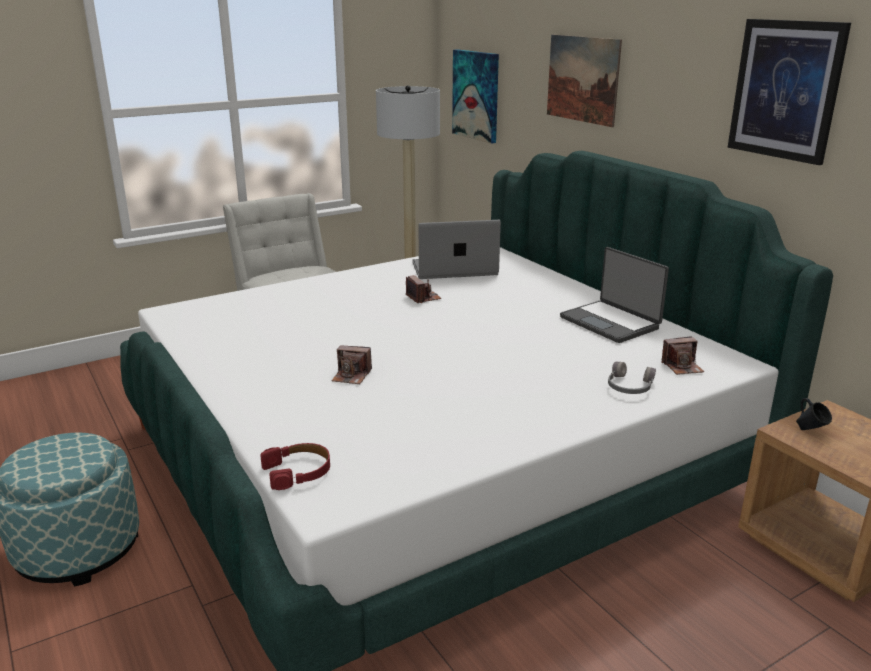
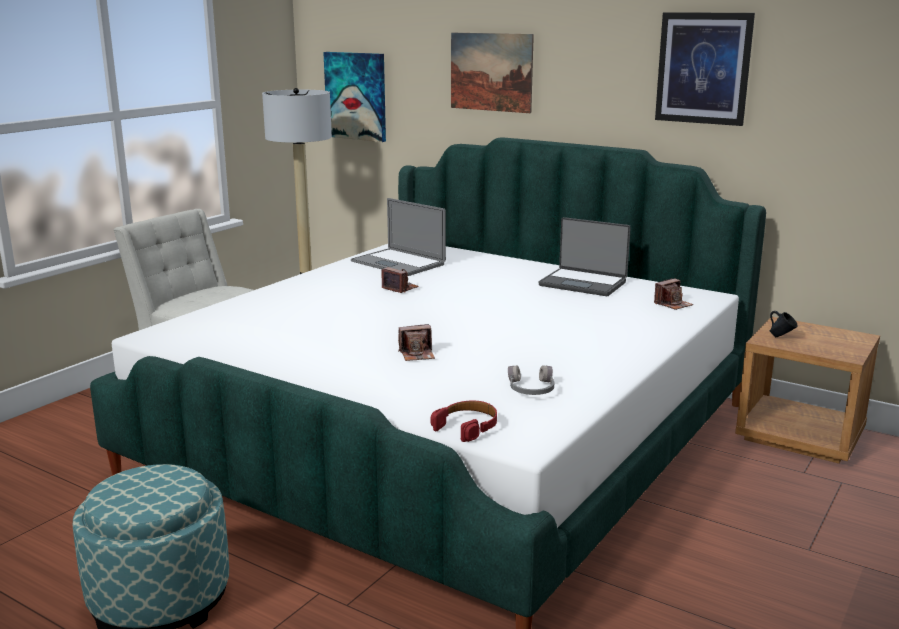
camera: 25 degrees left, 5 degrees down
laptop [412,220,501,279] -> laptop turned 105 degrees counterclockwise [351,198,446,276]
grey headphones [608,362,656,394] -> grey headphones moved to [508,365,554,395]

